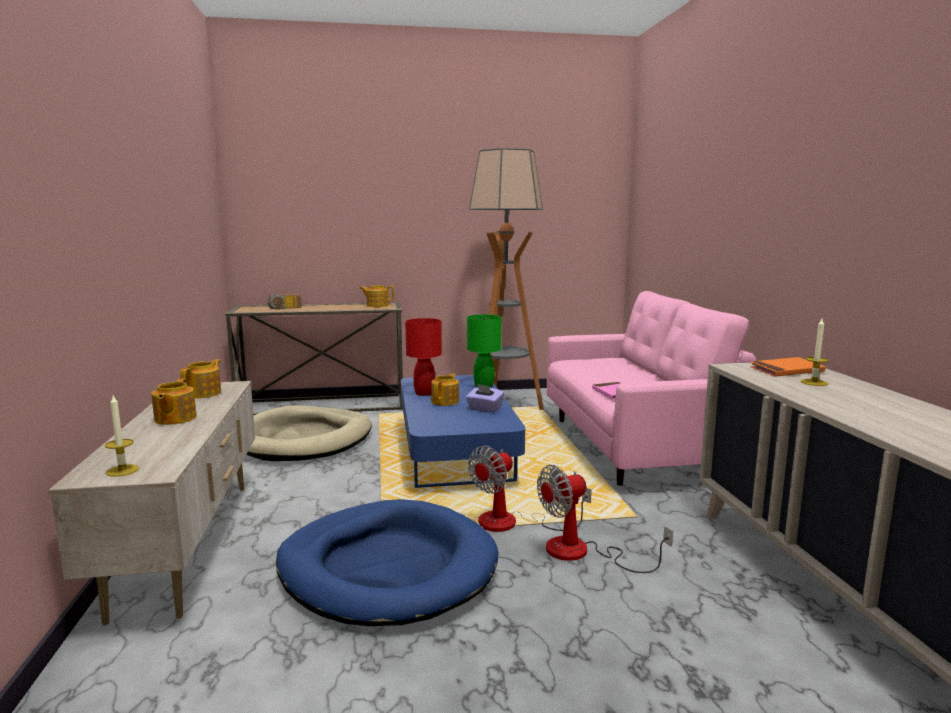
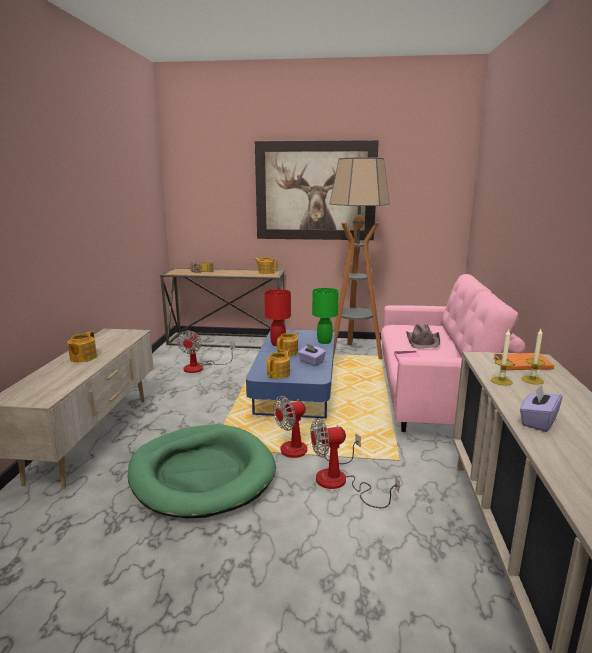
camera: 15 degrees right, 5 degrees up
candle [105,396,139,477] -> candle moved to [491,330,514,386]
teapot [180,359,221,398] -> teapot moved to [267,350,290,379]
beige dog bed [247,405,372,461] -> fan [177,330,235,373]
blue dog bed [276,499,499,626] -> green dog bed [128,424,276,519]
none -> picture [255,140,379,240]
none -> brown hat [406,324,440,348]
none -> purple tissue box [520,384,563,432]

